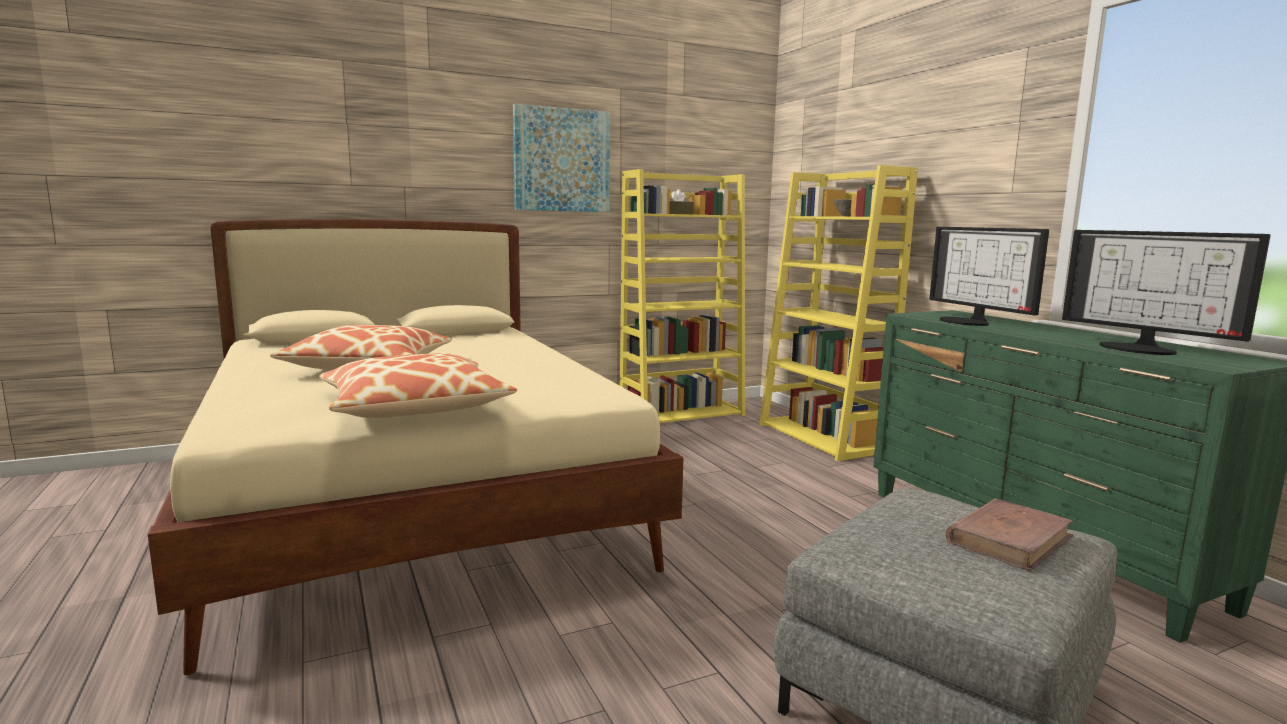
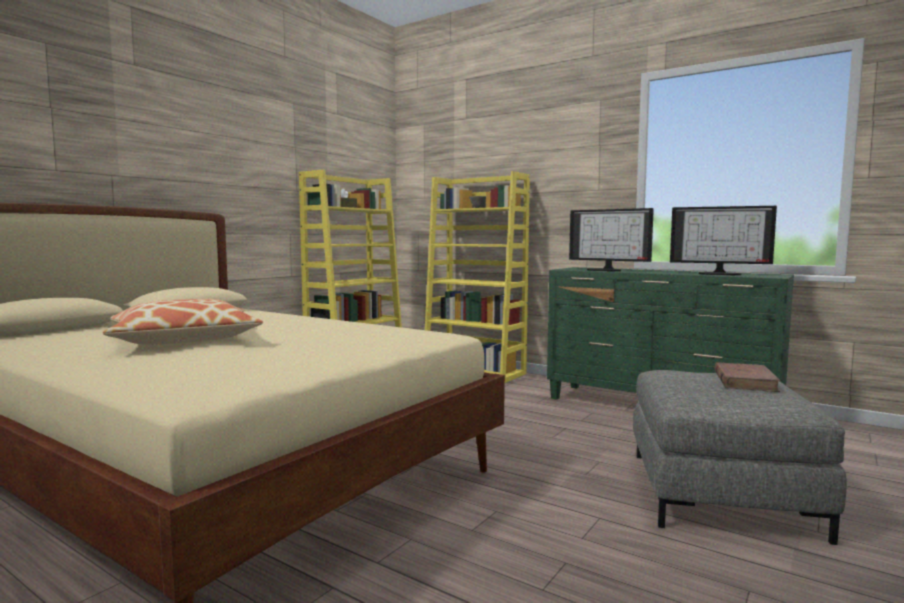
camera: 30 degrees left, 5 degrees down
pillow [319,353,517,418] -> none
picture [513,104,610,212] -> none

